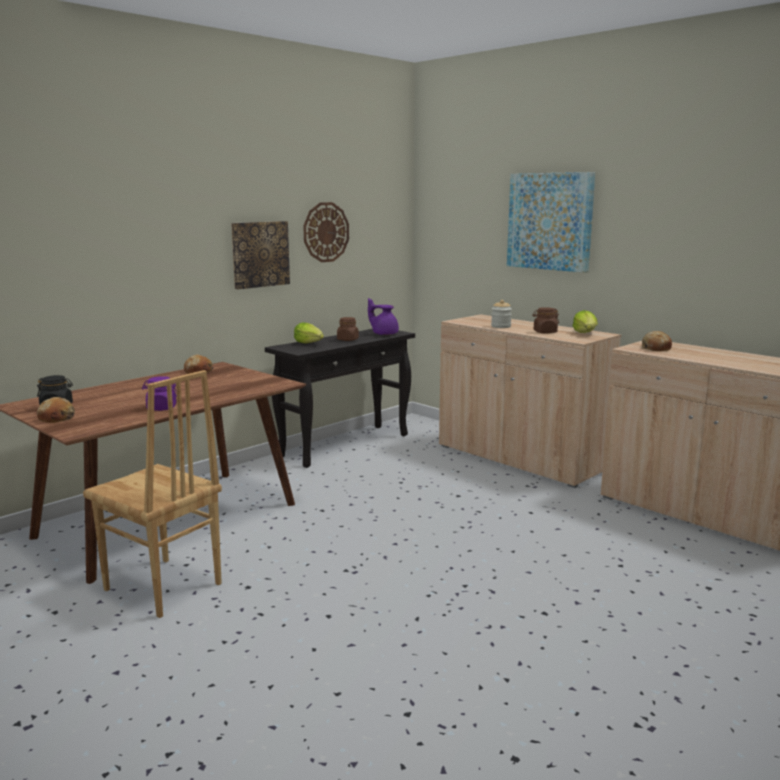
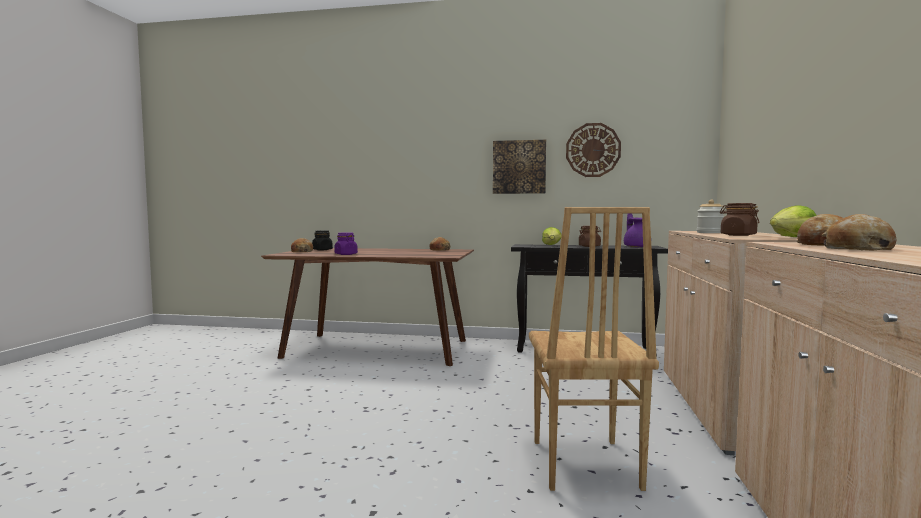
camera: 55 degrees right, 10 degrees down
brown chair [83,370,222,618] -> brown chair moved to [529,207,659,491]
picture [507,172,595,273] -> none
none -> bread [822,214,896,251]

